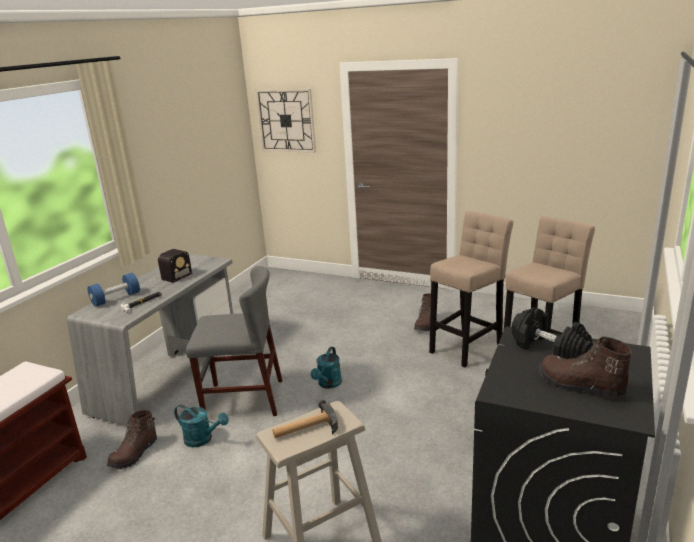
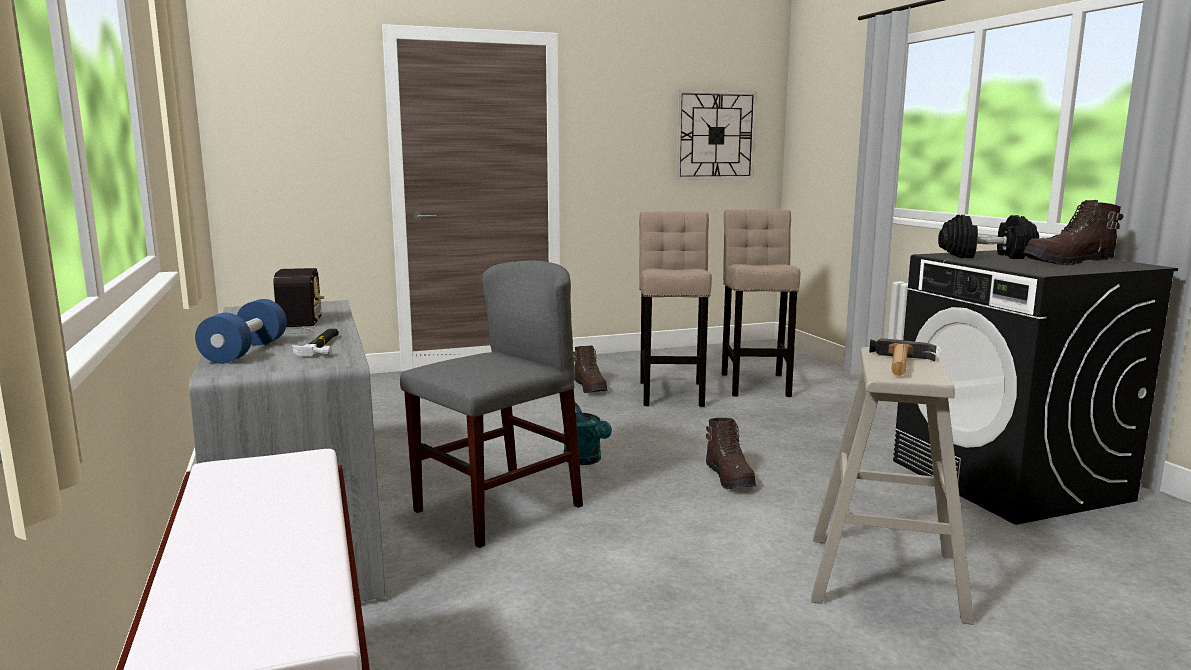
camera: 45 degrees left, 10 degrees down
brown boot [107,410,157,469] -> brown boot moved to [706,418,756,489]
turquoise watering can [174,405,229,447] -> none
wall clock [256,89,316,153] -> wall clock moved to [676,90,757,180]

